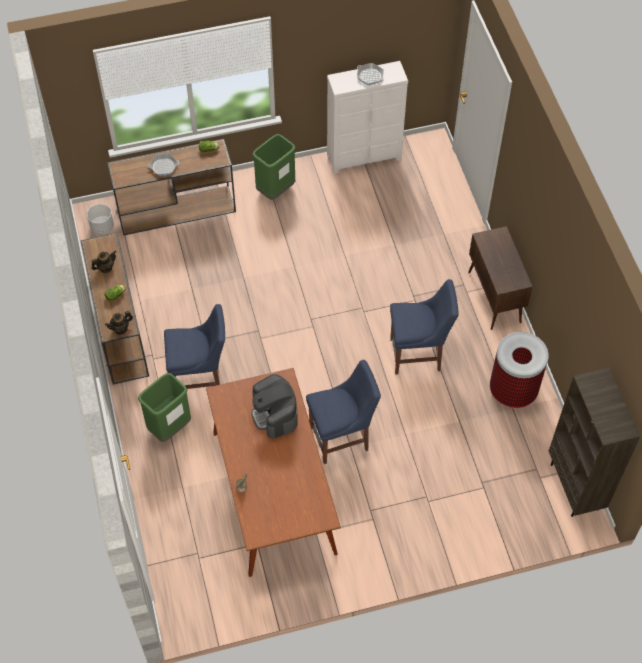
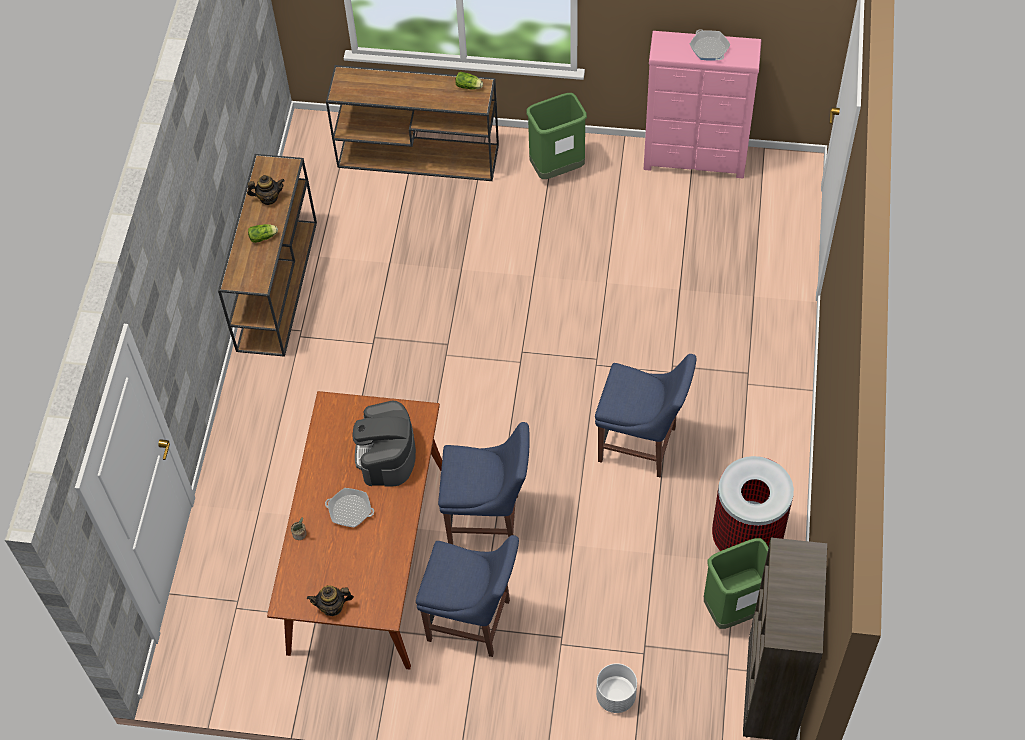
camera: 25 degrees right, 0 degrees up
white planter [87,204,114,235] -> white planter moved to [596,663,637,713]
teapot [105,311,133,335] -> teapot moved to [307,585,354,616]
green trash can [138,373,191,442] -> green trash can moved to [704,538,769,629]
frying pan [148,154,180,175] -> frying pan moved to [325,488,374,527]
blue chair [164,304,225,389] -> blue chair moved to [416,535,519,657]
white dresser [327,61,408,174] -> pink dresser [644,31,761,178]
brown cabinet [468,226,533,330] -> none

